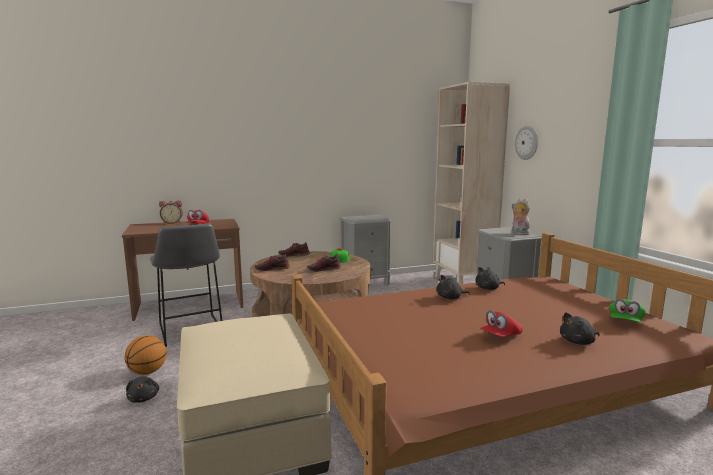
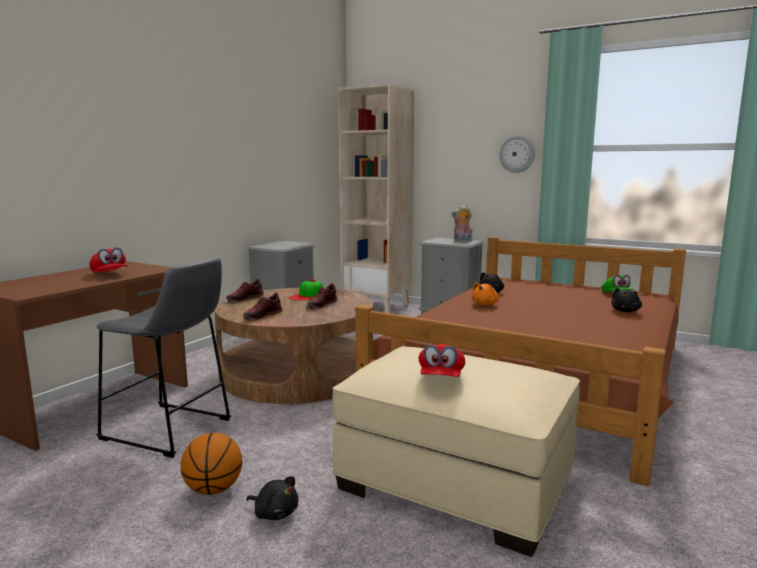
camera: 40 degrees left, 0 degrees up
alarm clock [159,201,183,224] -> none
black plush toy [437,275,470,300] -> orange plush toy [472,282,499,305]
red cap [480,310,523,337] -> red cap moved to [419,344,465,377]
wall clock [515,126,538,160] -> wall clock moved to [499,135,535,173]

